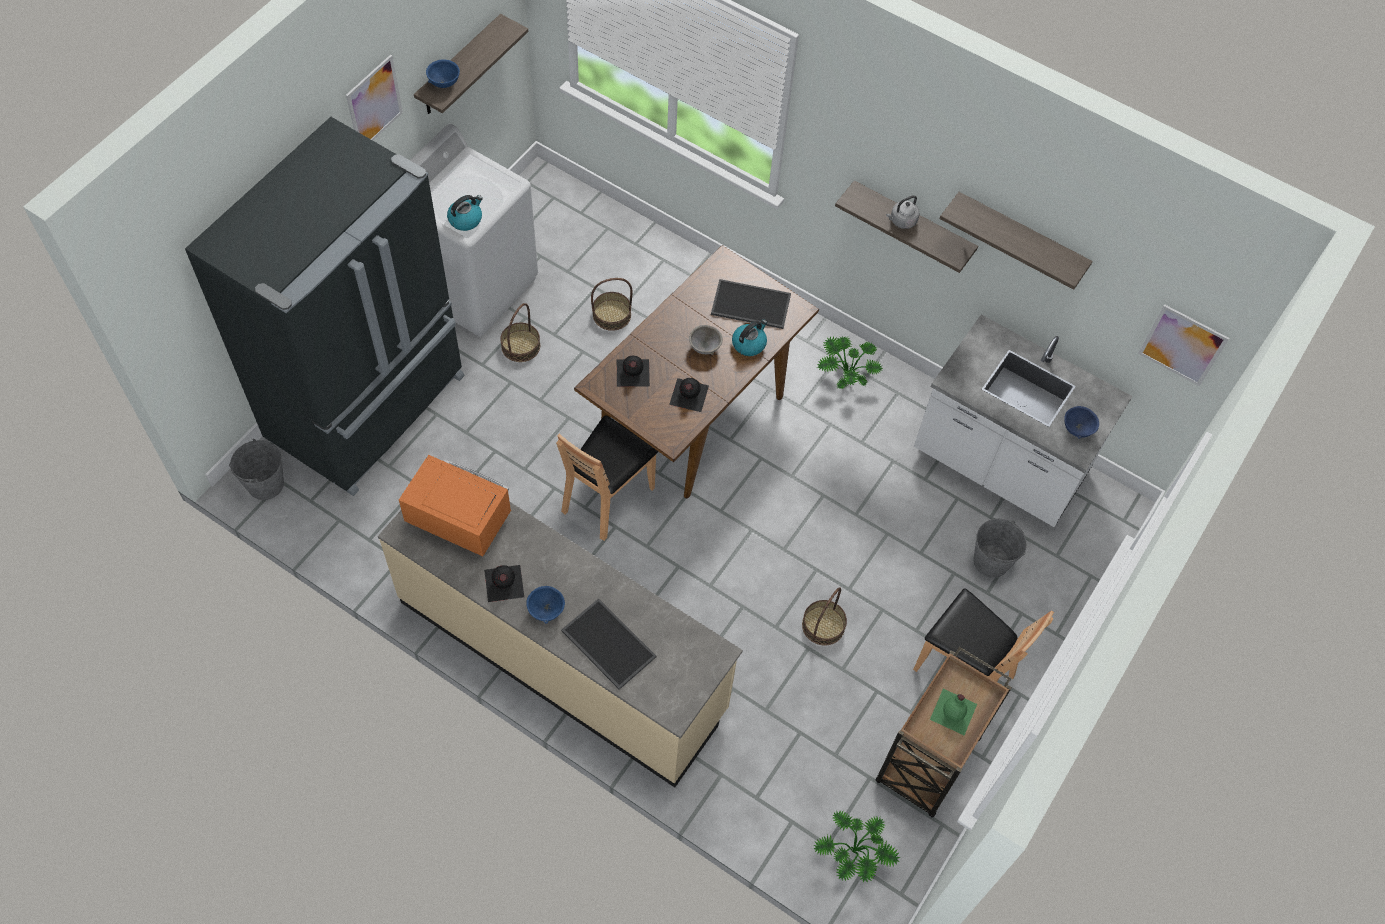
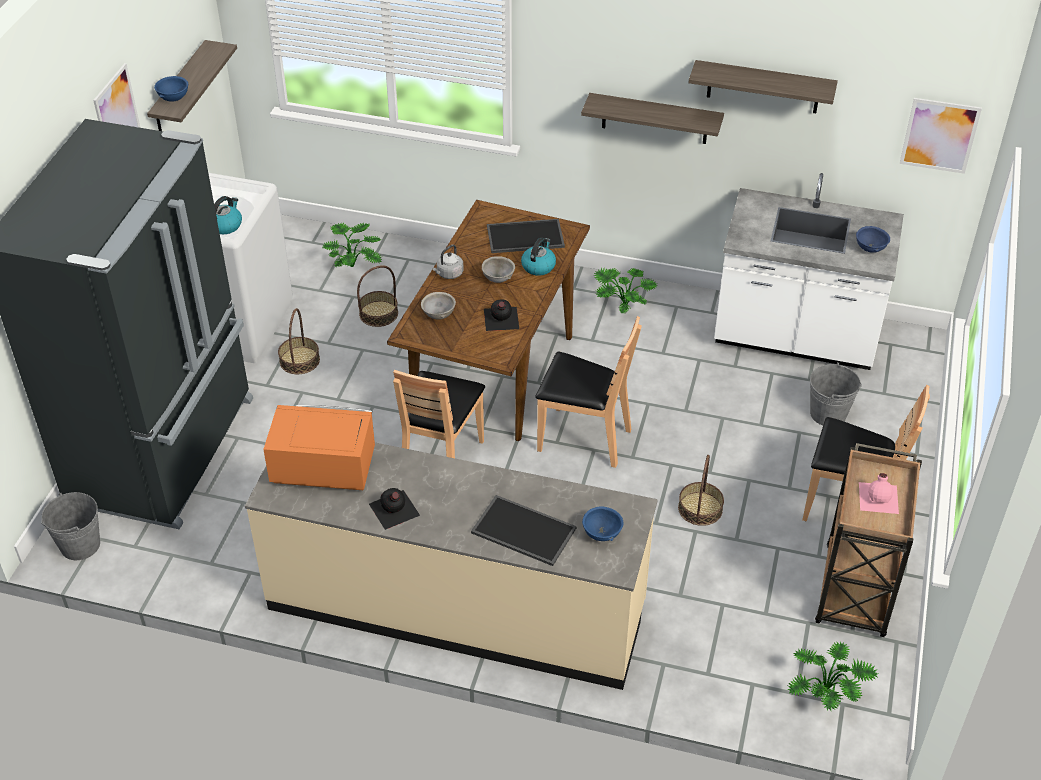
camera: 15 degrees left, 15 degrees down
blue bowl [526,586,565,624] -> blue bowl moved to [582,506,624,541]
black bottle [617,356,650,387] -> grey bowl [421,292,456,320]
grey kettle [886,195,920,229] -> grey kettle moved to [432,244,464,279]
green bottle [930,689,977,735] -> pink bottle [859,473,899,514]
none -> potted plant [323,222,382,267]
none -> brown chair [535,316,642,468]

